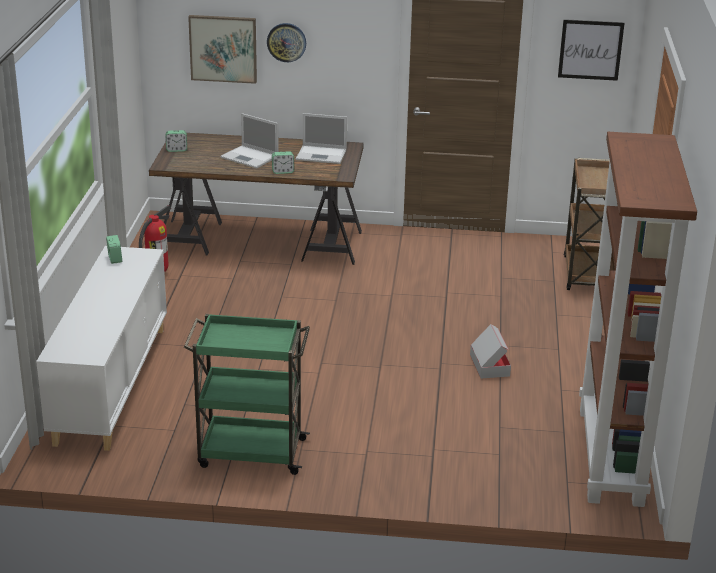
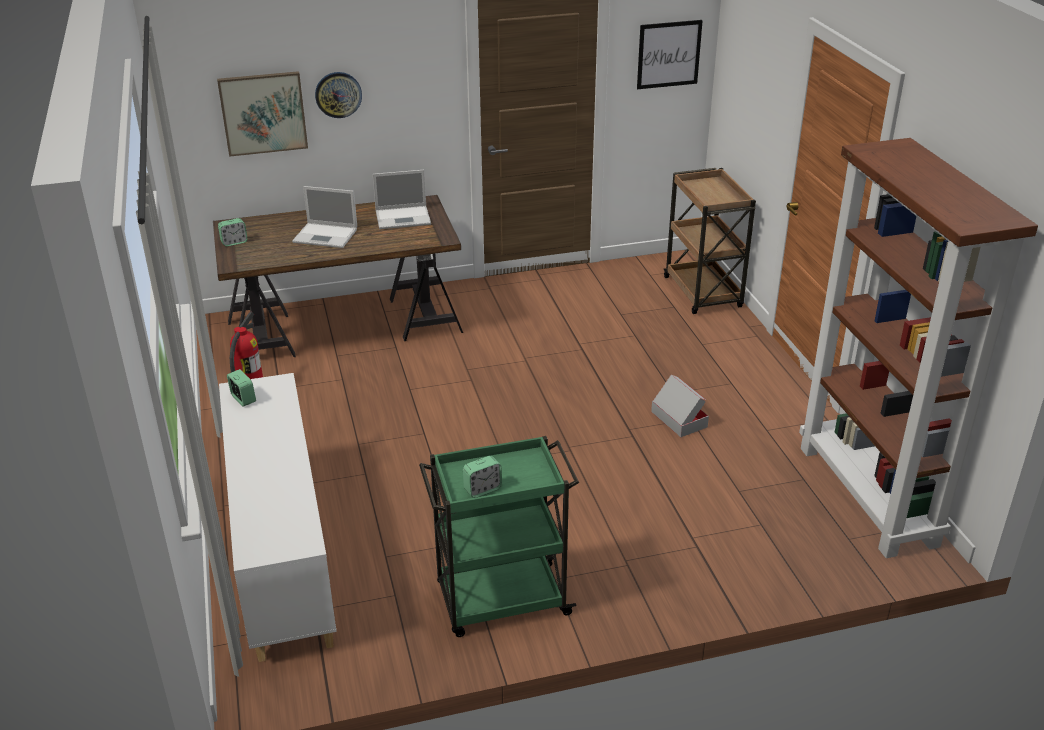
camera: 20 degrees left, 5 degrees up
alarm clock [272,151,294,174] -> alarm clock moved to [463,456,502,498]

